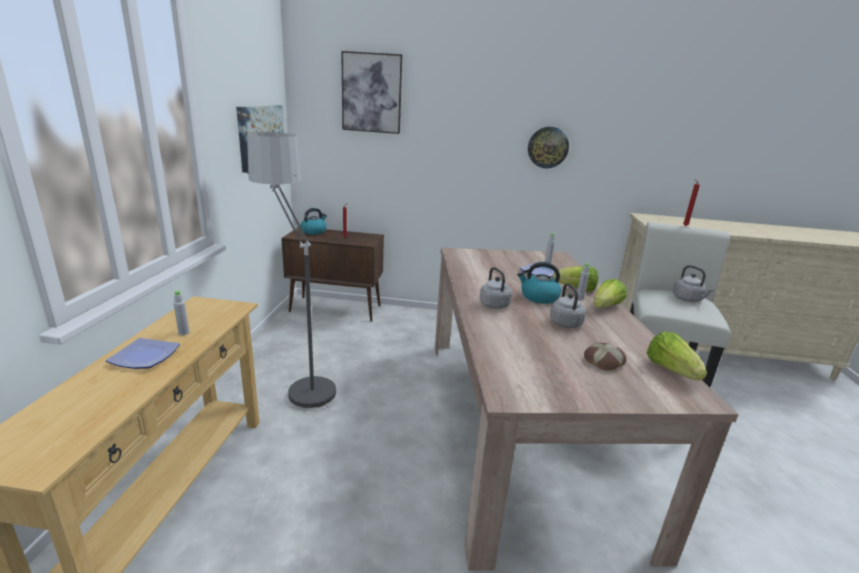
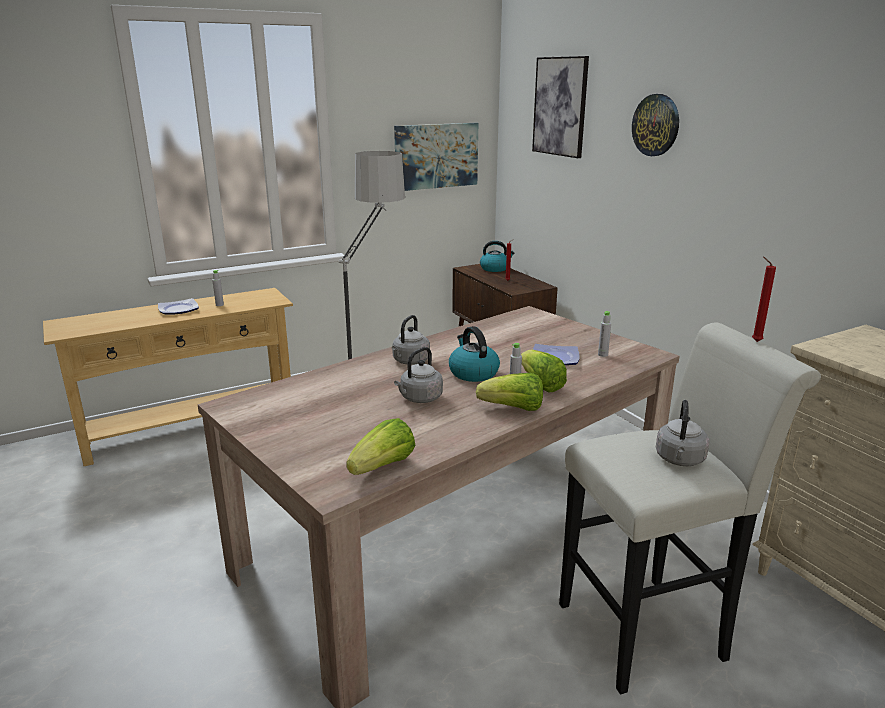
camera: 55 degrees right, 0 degrees up
wall clock [528,127,569,168] -> wall clock moved to [632,94,679,156]
bread [584,343,627,371] -> none

